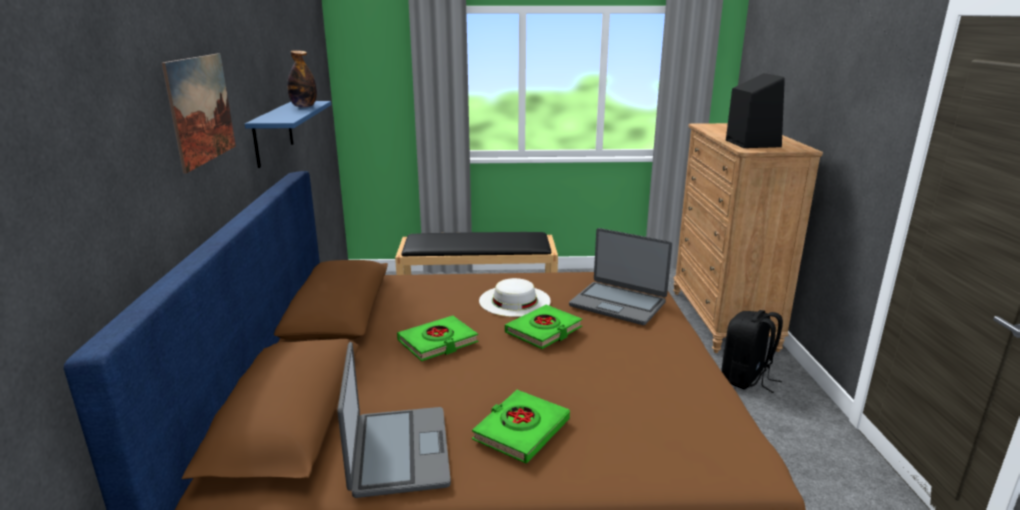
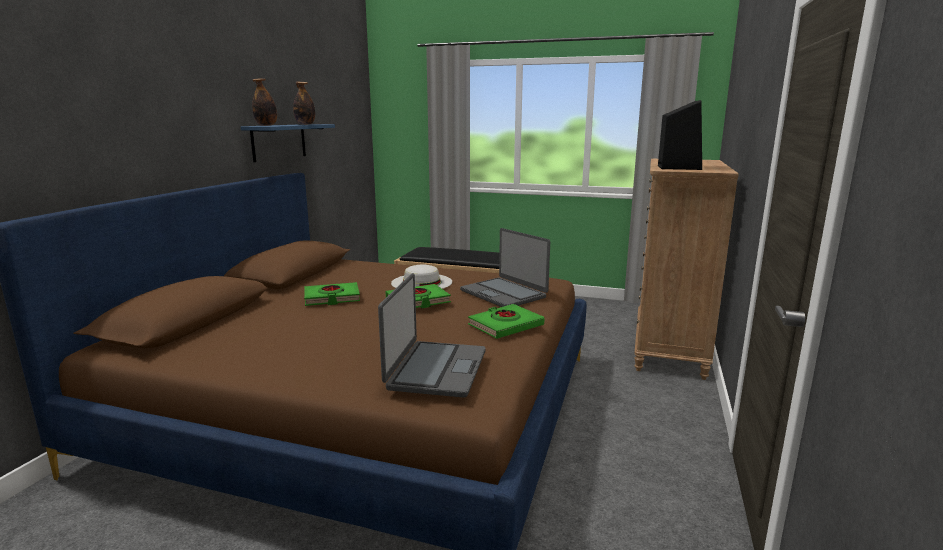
camera: 20 degrees right, 5 degrees down
picture [162,53,236,174] -> none
laptop [337,342,451,498] -> laptop moved to [378,273,486,398]
green book [472,390,570,463] -> green book moved to [468,304,544,339]
black backpack [721,310,783,393] -> none
none -> bottle [252,79,277,126]

